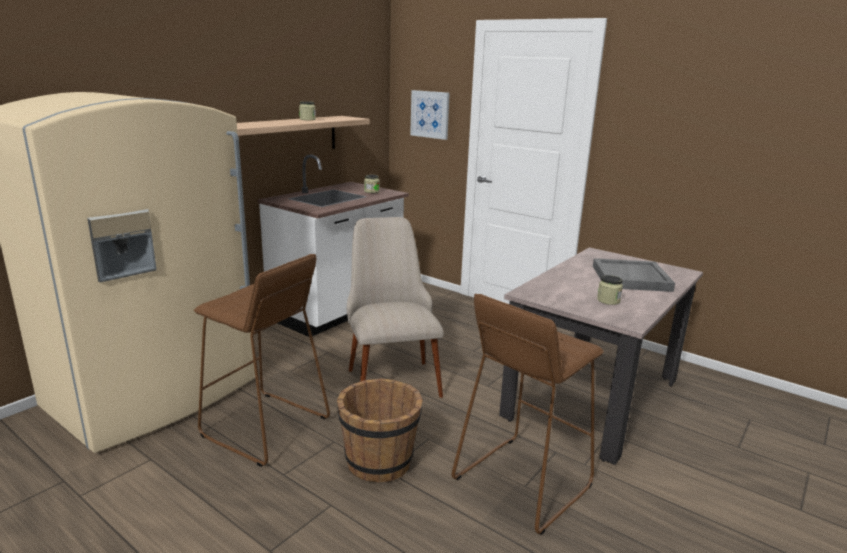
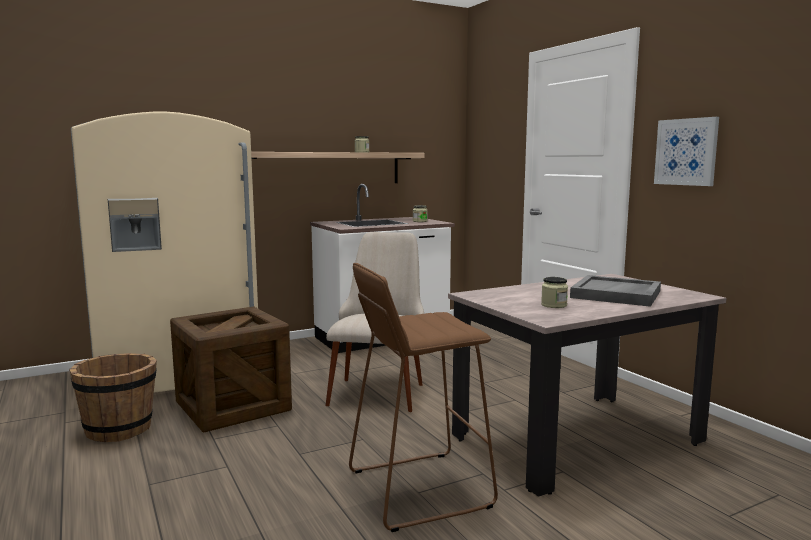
camera: 25 degrees right, 10 degrees down
brown stool [194,254,330,467] -> crate [170,307,292,432]
brown bucket [337,378,423,483] -> brown bucket moved to [69,353,157,442]
picture [410,90,450,140] -> picture moved to [654,117,719,186]

